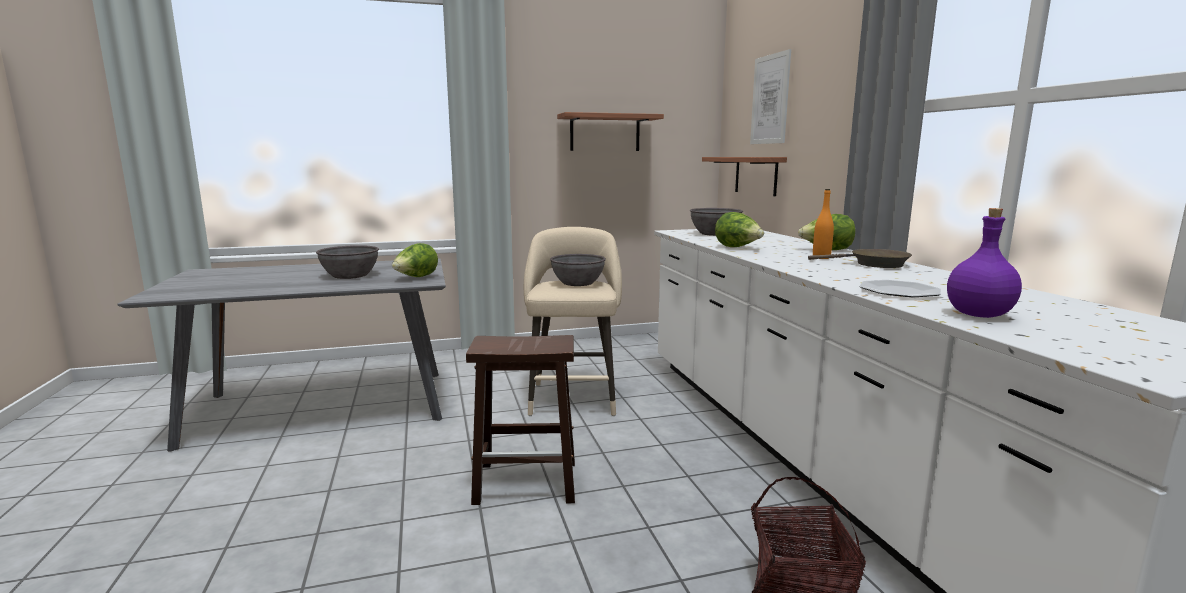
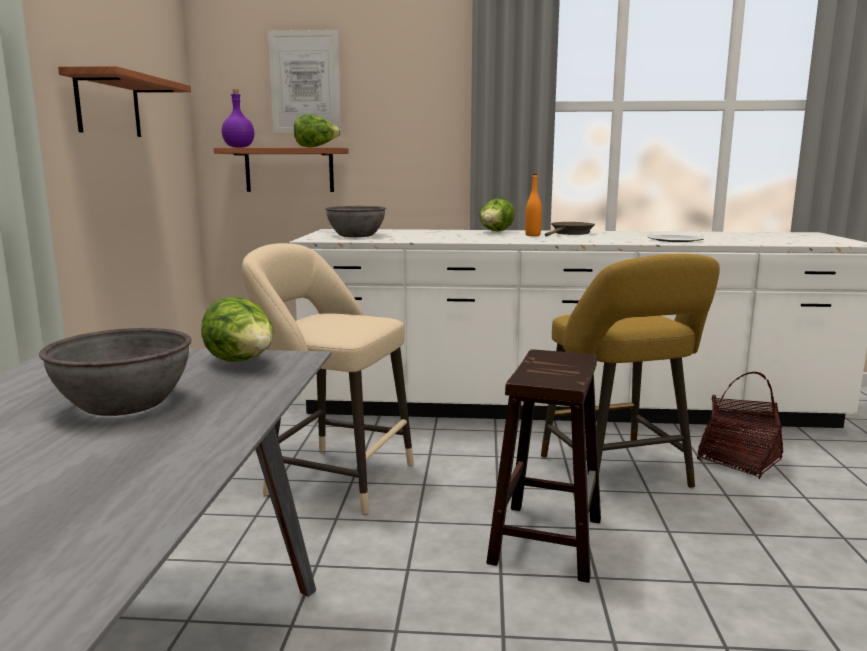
camera: 70 degrees left, 0 degrees up
grey bowl [550,254,606,286] -> none
lettuce [715,212,764,247] -> lettuce moved to [294,114,341,147]
purple bottle [947,208,1022,318] -> purple bottle moved to [222,89,254,148]
none -> yellow stool [541,254,720,489]

